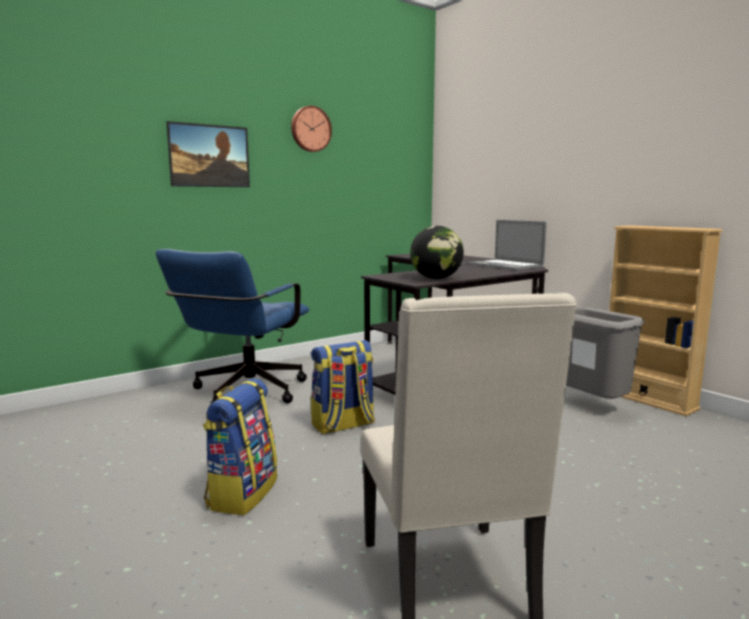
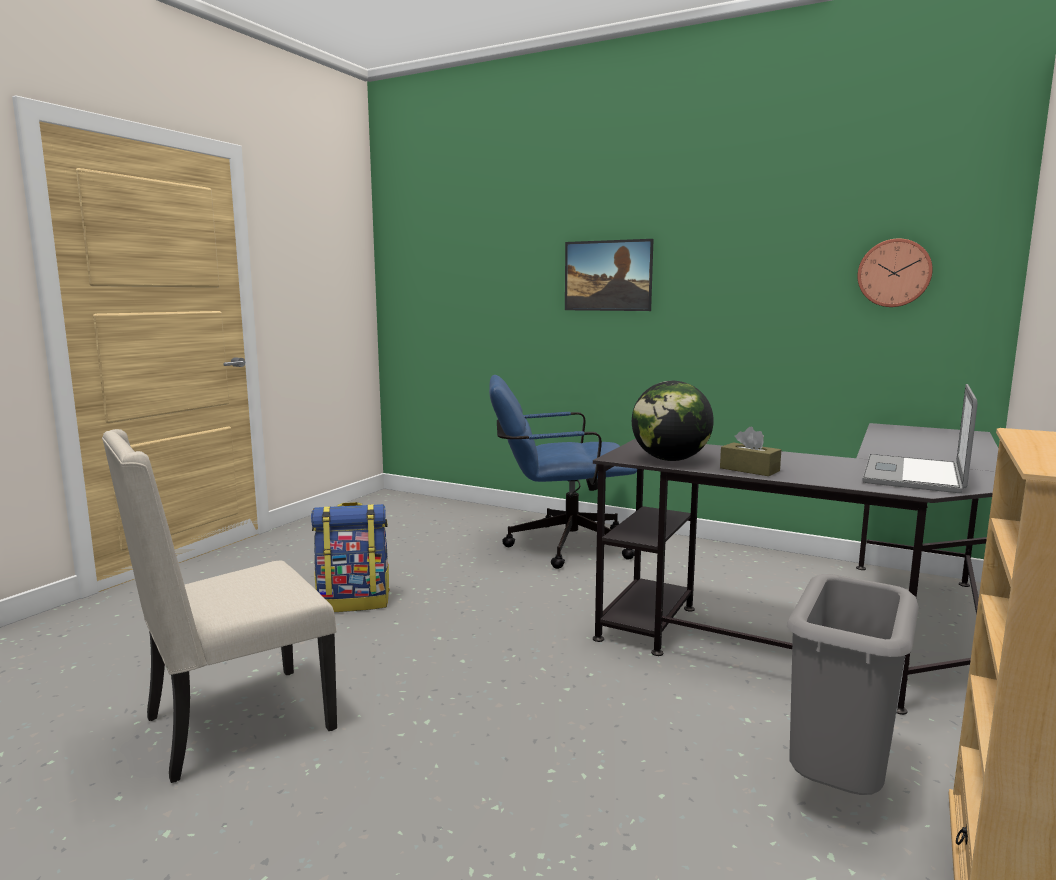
camera: 65 degrees right, 0 degrees up
wall clock [291,106,332,152] -> wall clock moved to [857,239,933,307]
backpack [311,340,375,434] -> none
none -> brown tissue box [720,427,781,476]

